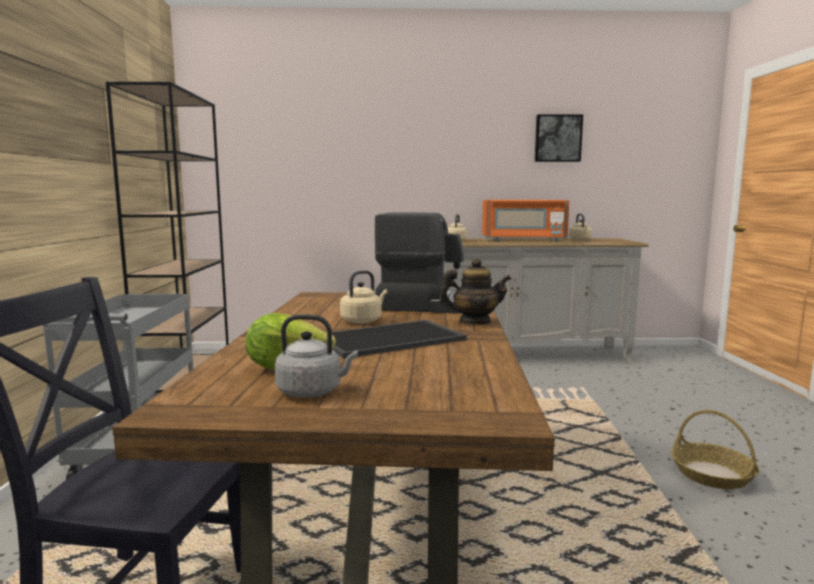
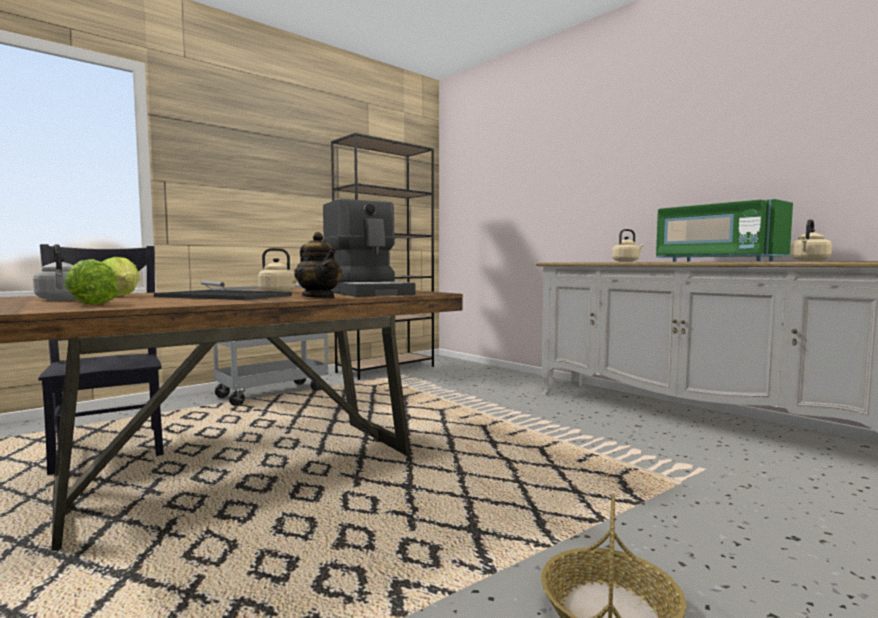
camera: 50 degrees right, 5 degrees down
orange microwave [482,200,569,241] -> green microwave [656,199,793,262]
picture [535,114,583,162] -> none
none -> lettuce [65,259,118,305]

